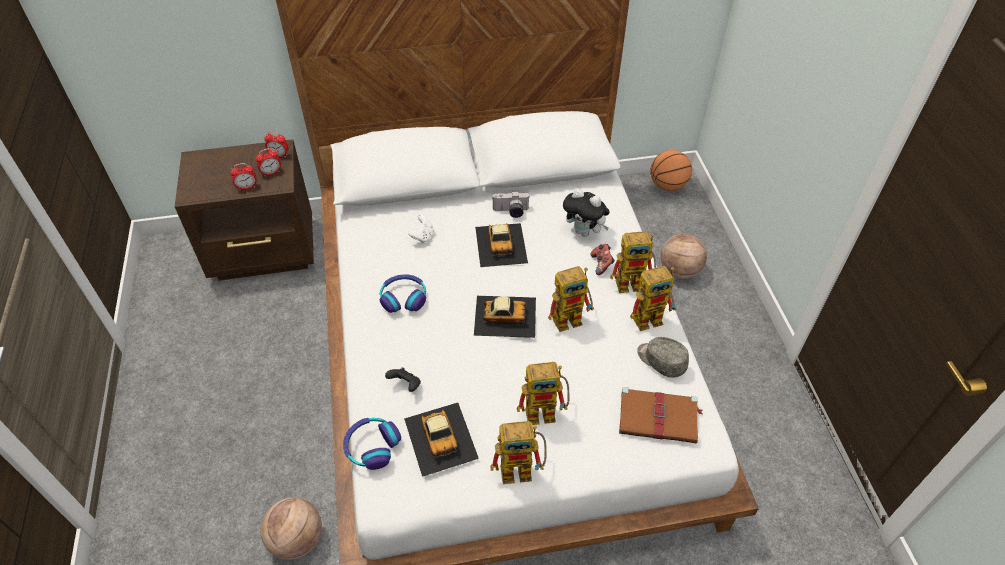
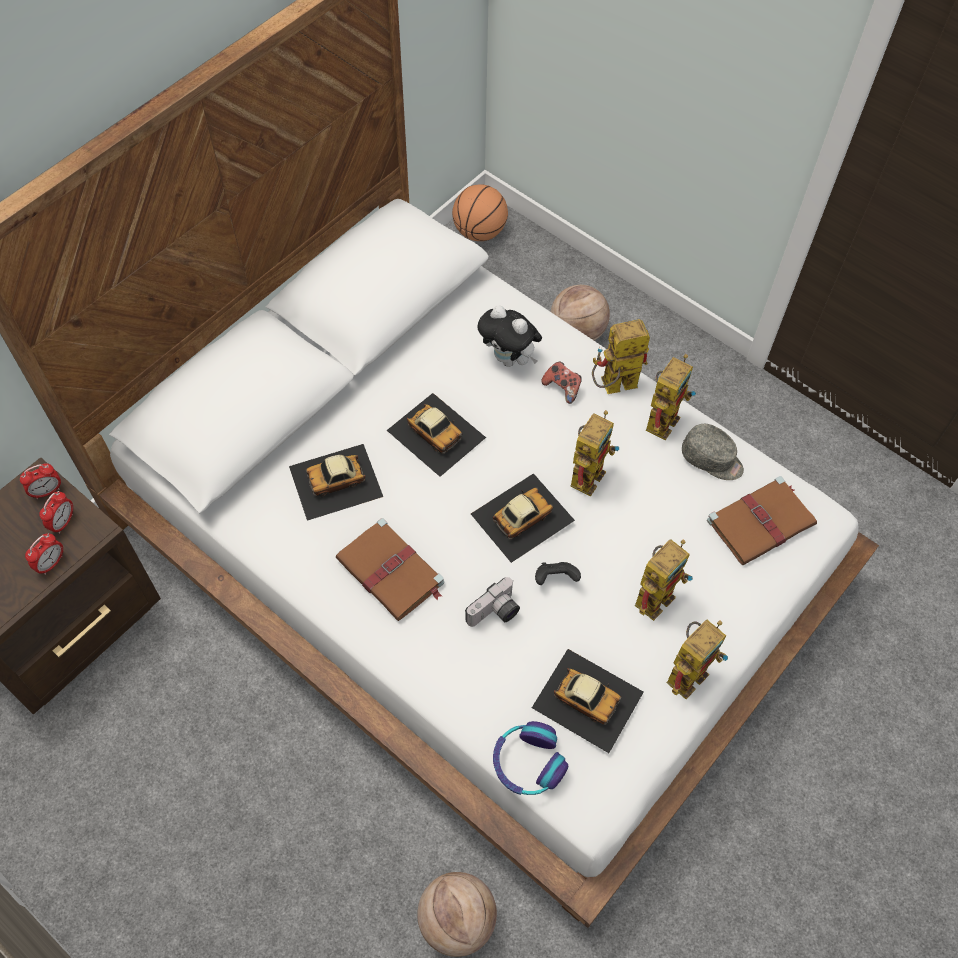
camera: 40 degrees left, 10 degrees up
headphones [380,275,426,313] -> brown book [335,518,444,621]
black game controller [385,367,421,392] -> black game controller moved to [535,562,581,585]
white game controller [408,214,434,243] -> toy car [289,444,383,521]
camera [493,191,530,218] -> camera moved to [465,577,520,627]
plush toy [563,188,610,237] -> plush toy turned 45 degrees clockwise [477,305,542,367]
toy robot [610,231,656,293] -> toy robot turned 150 degrees counterclockwise [592,319,650,394]
grey cap [637,337,689,378] -> grey cap turned 150 degrees counterclockwise [682,424,744,480]

